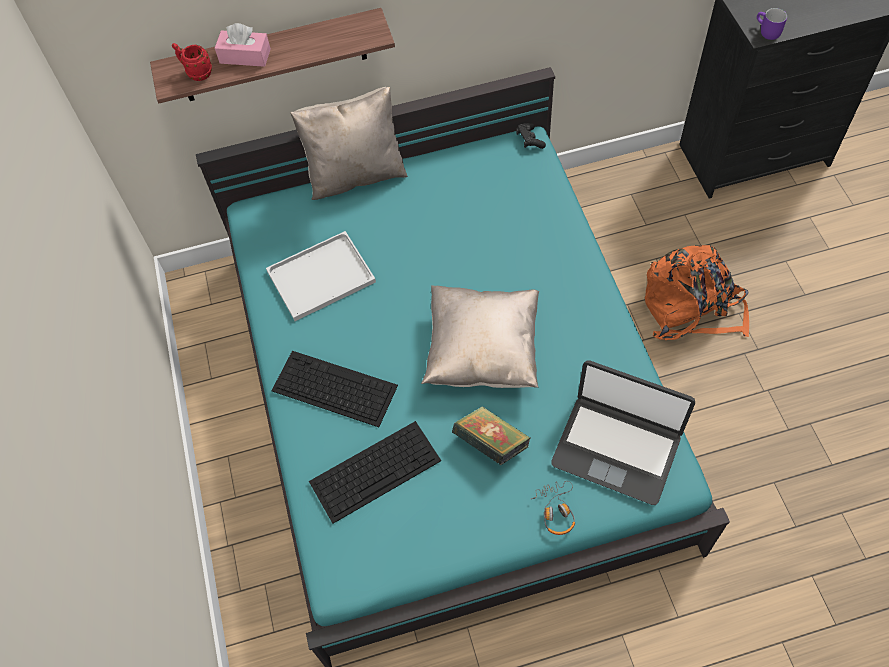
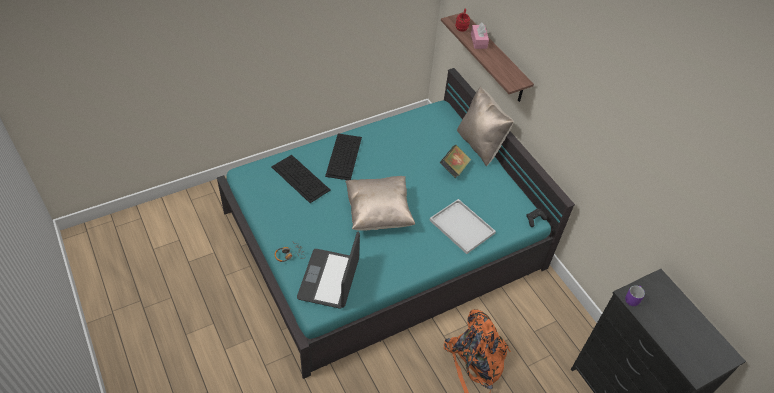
camera: 70 degrees right, 10 degrees down
white tray [266,231,376,321] -> white tray moved to [429,199,496,254]
book [452,406,530,465] -> book moved to [440,145,471,178]

